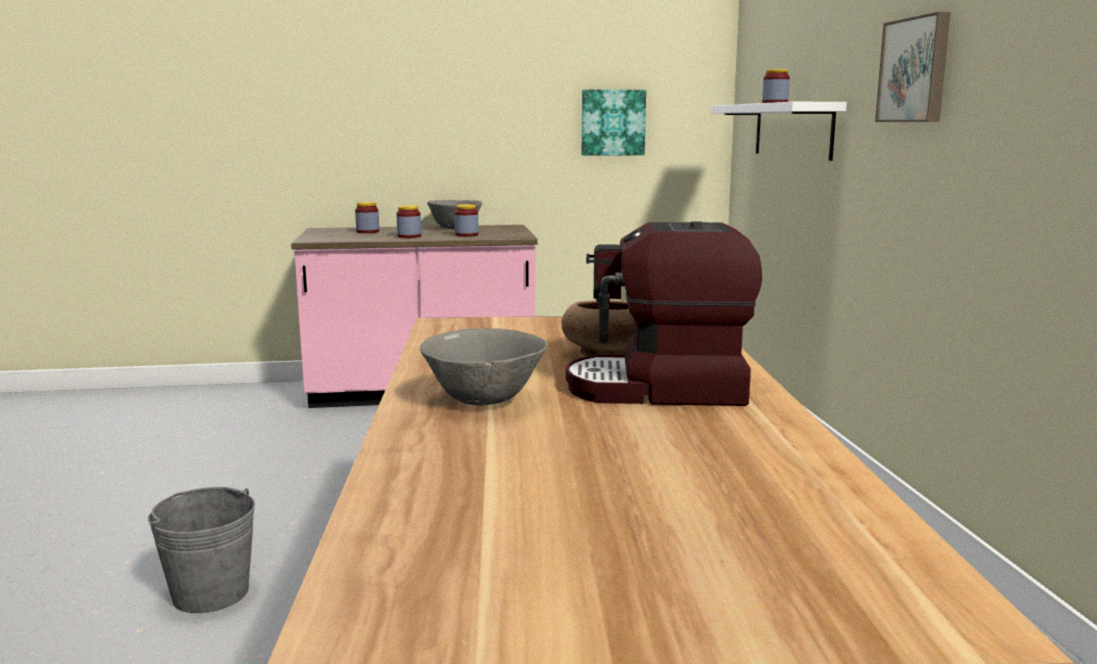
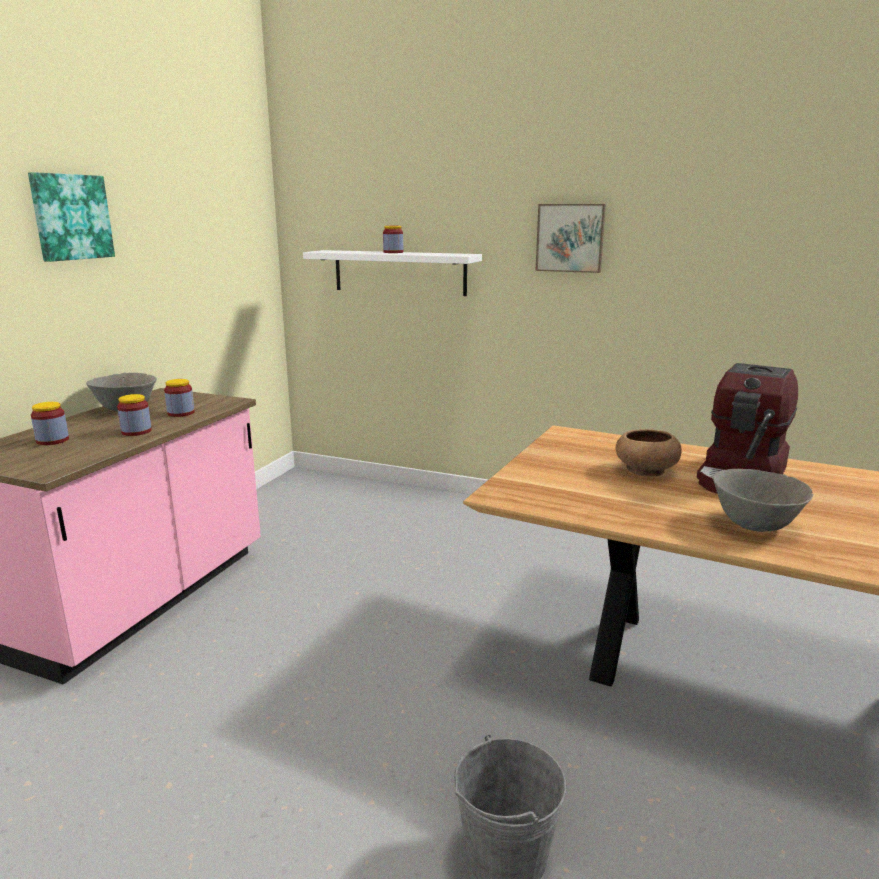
camera: 60 degrees left, 5 degrees up
picture [582,90,646,156] -> picture moved to [28,172,115,262]

